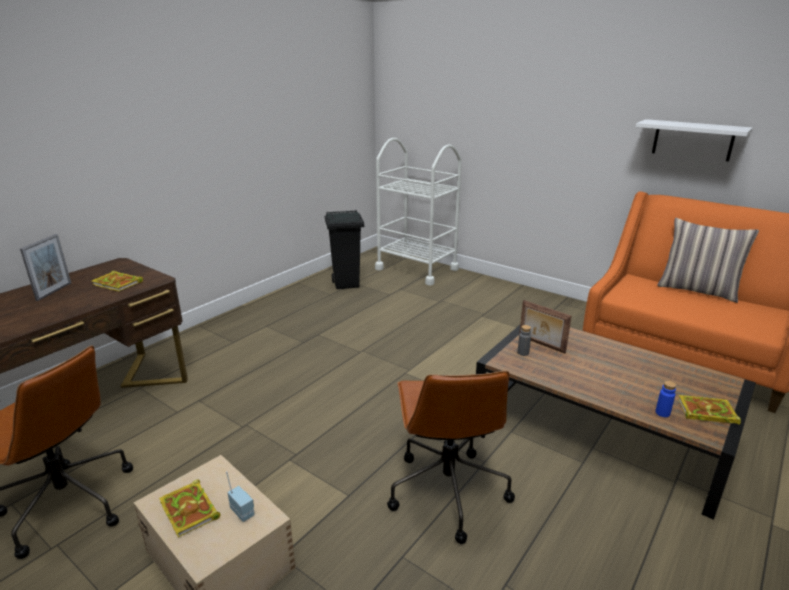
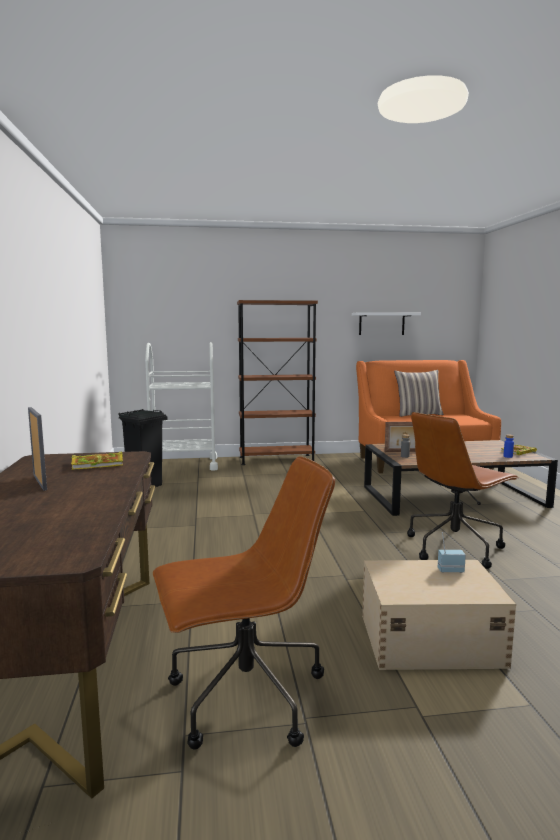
camera: 45 degrees left, 15 degrees down
book [159,480,221,537] -> none
brown office chair [387,371,515,544] -> brown office chair turned 105 degrees clockwise [407,412,519,569]
none -> brown bookcase [237,300,318,465]

